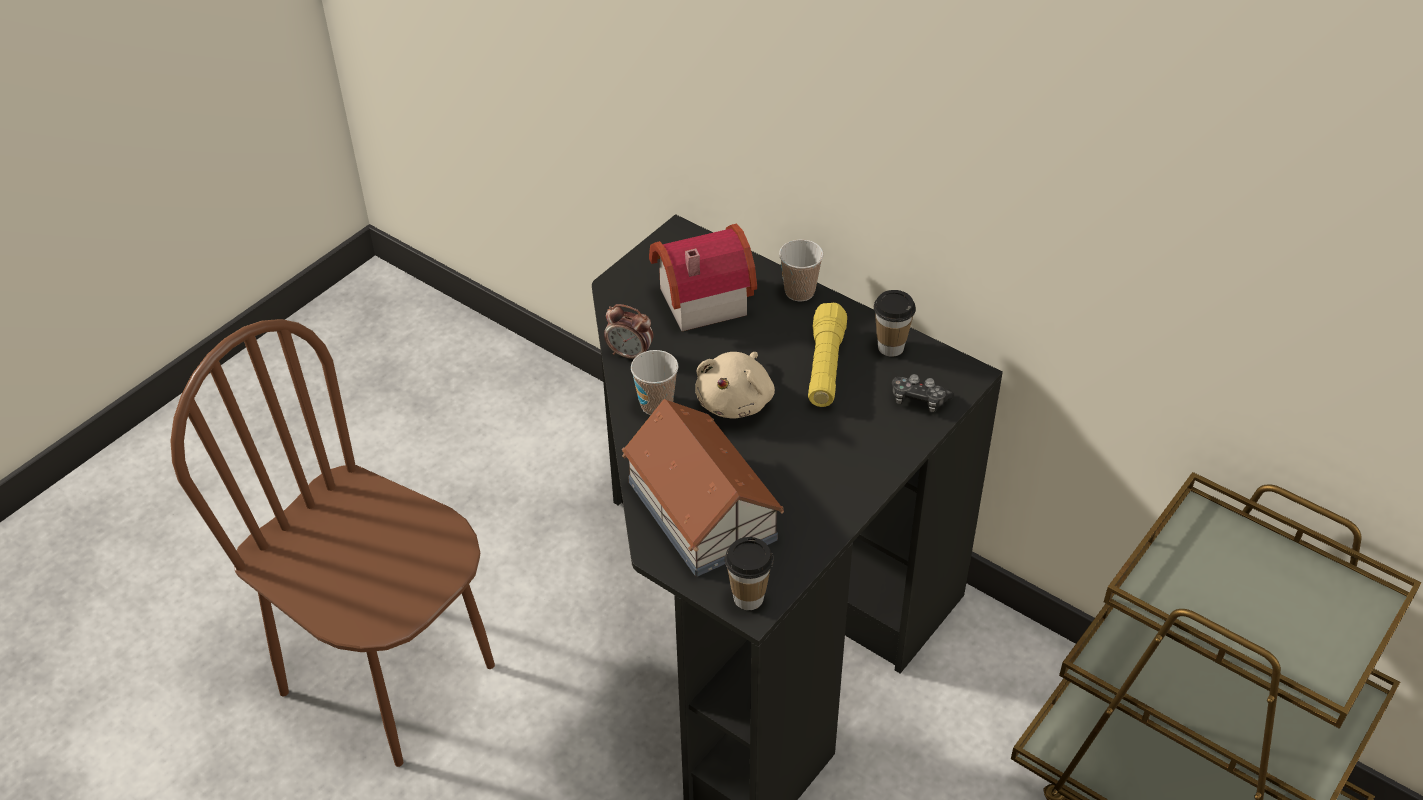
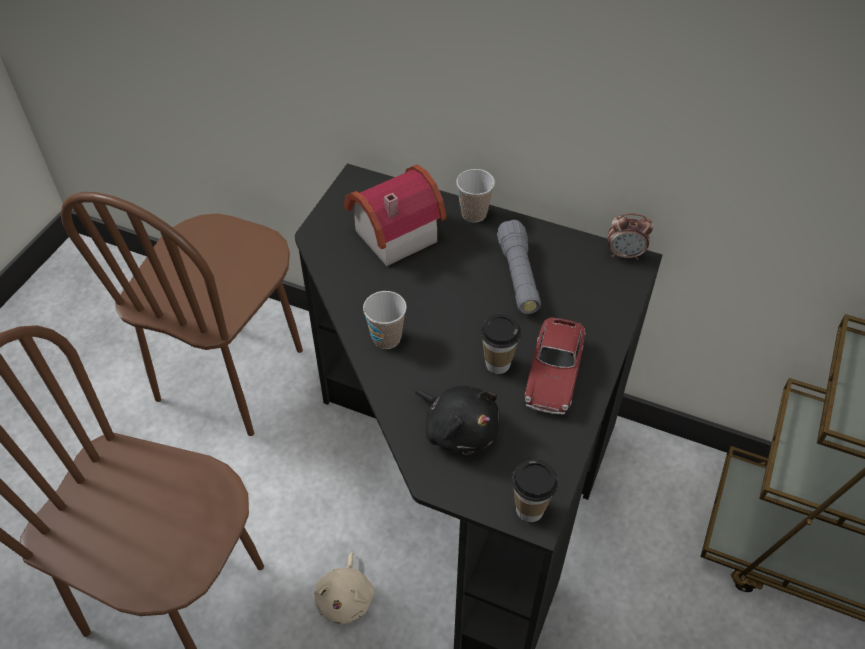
camera: 15 degrees left, 5 degrees up
alarm clock [604,304,653,359] -> alarm clock moved to [608,213,654,260]
toy house [622,399,784,577] -> black plush toy [415,386,500,456]
beige plush toy [695,352,775,419] -> beige plush toy moved to [314,552,374,624]
yellow flashlight [808,303,847,407] -> grey flashlight [497,220,541,314]
cup [874,290,916,357] -> cup moved to [480,314,521,374]
game controller [892,374,954,412] -> none
none -> brown chair [60,192,303,436]
none -> toy car [524,318,585,415]

